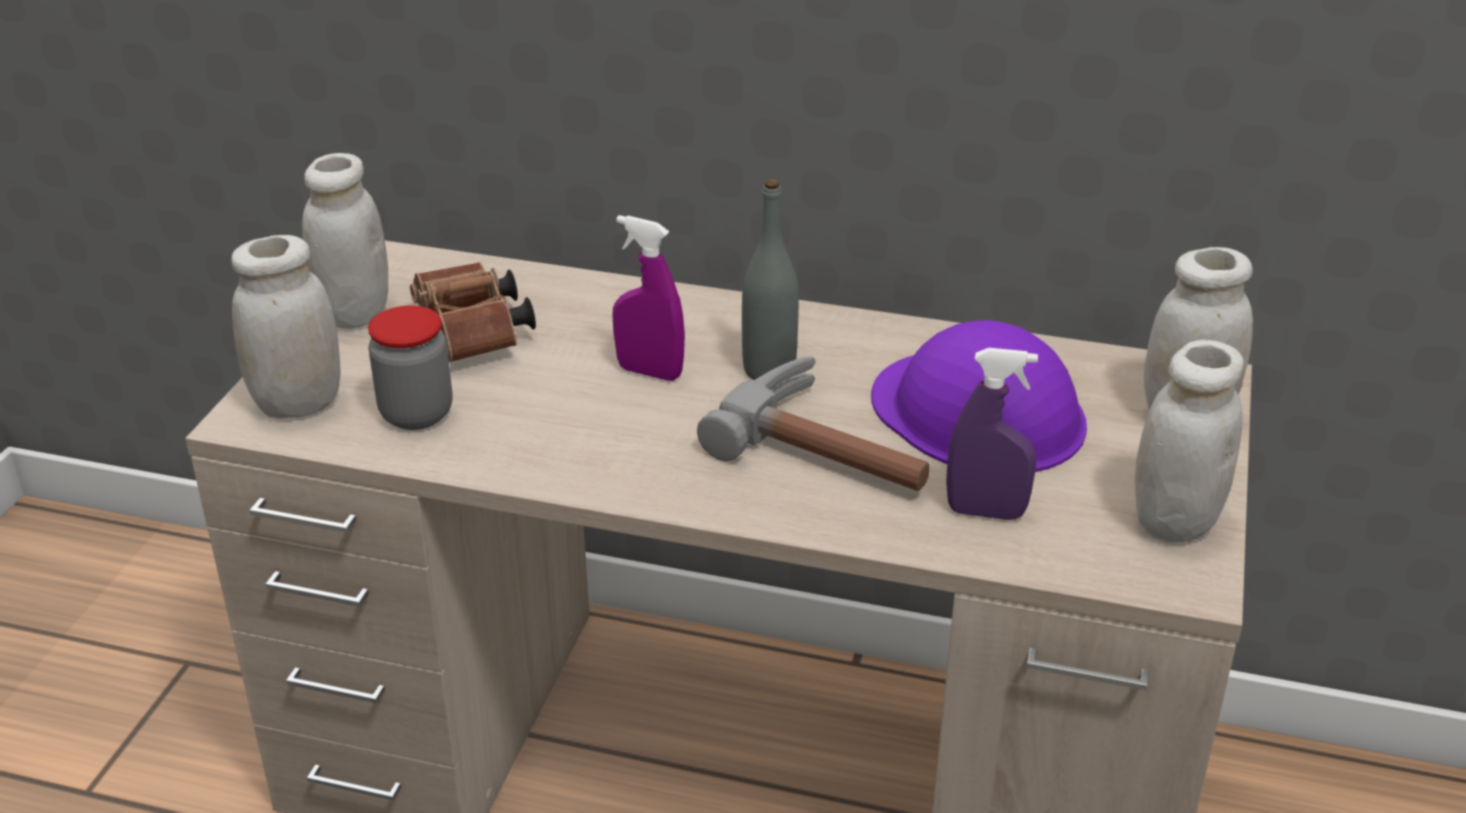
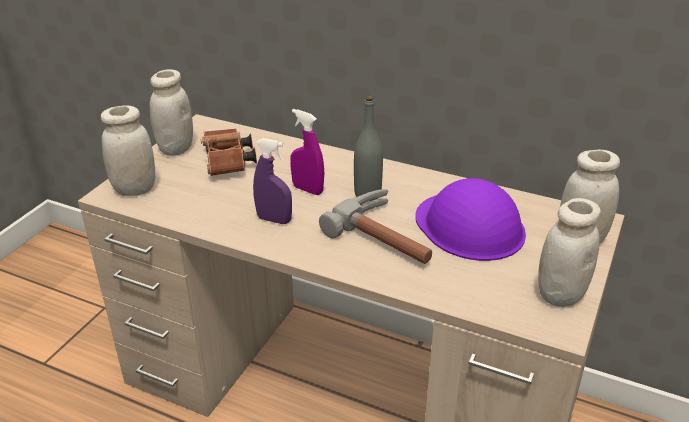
camera: 10 degrees right, 0 degrees up
jar [368,305,452,430] -> none
purple spray bottle [946,348,1038,520] -> purple spray bottle moved to [253,138,292,224]

